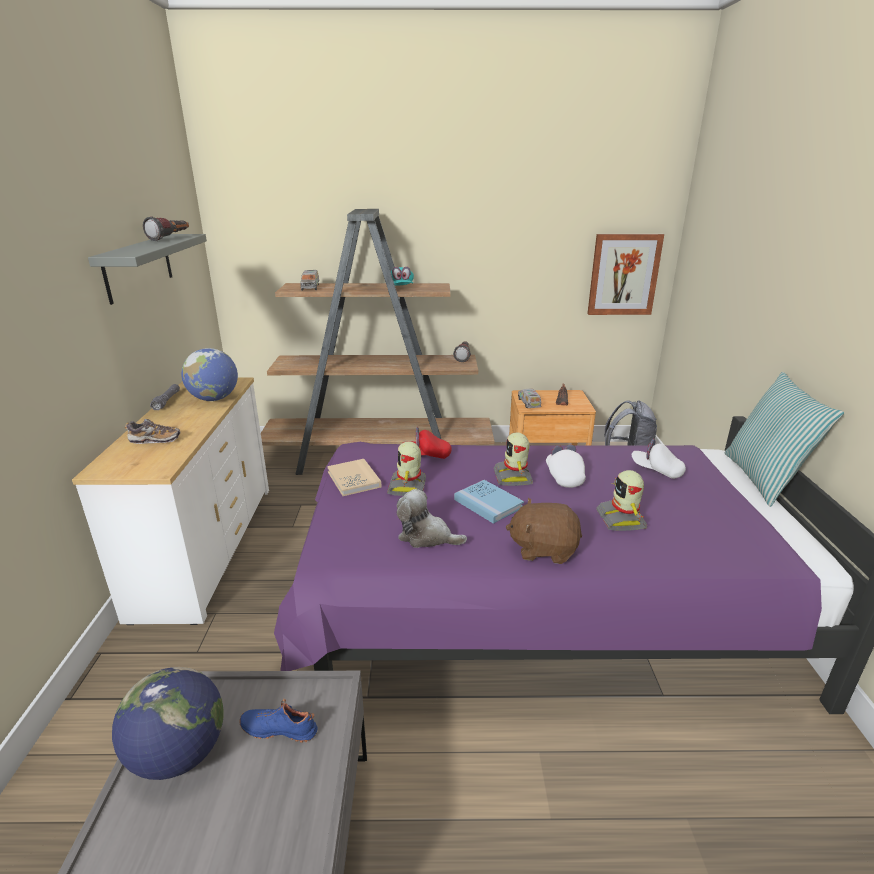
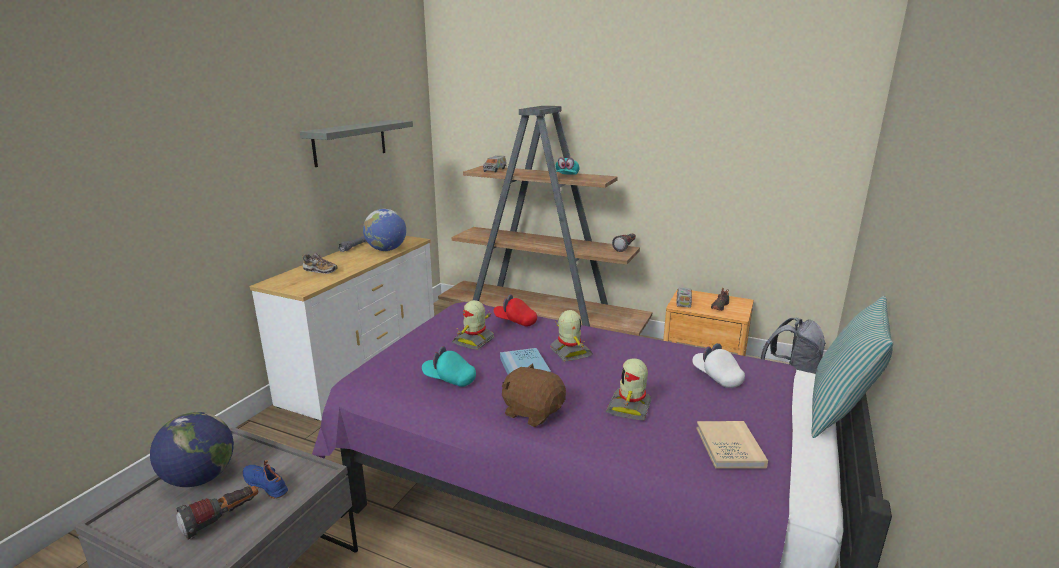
camera: 25 degrees right, 5 degrees down
flashlight [143,216,189,241] -> flashlight moved to [177,486,258,540]
beige book [327,459,381,496] -> beige book moved to [696,421,768,469]
plush toy [397,489,467,548] -> turquoise cap [422,346,476,387]
toy robot [494,432,533,486] -> toy robot turned 135 degrees clockwise [550,310,593,362]
white cap [546,445,586,488] -> none
picture [587,234,664,315] -> none

